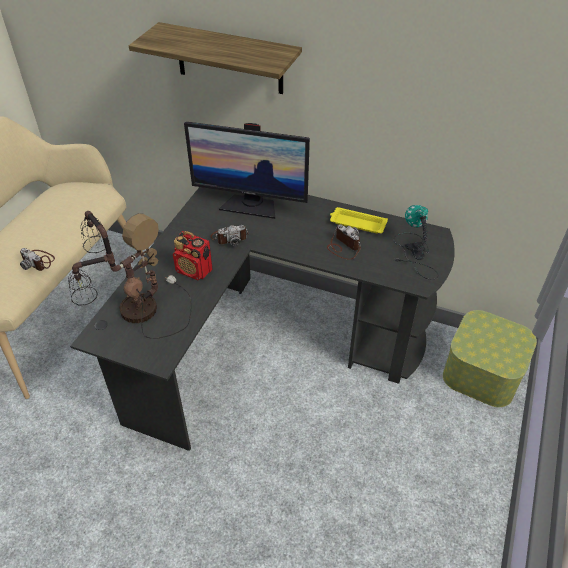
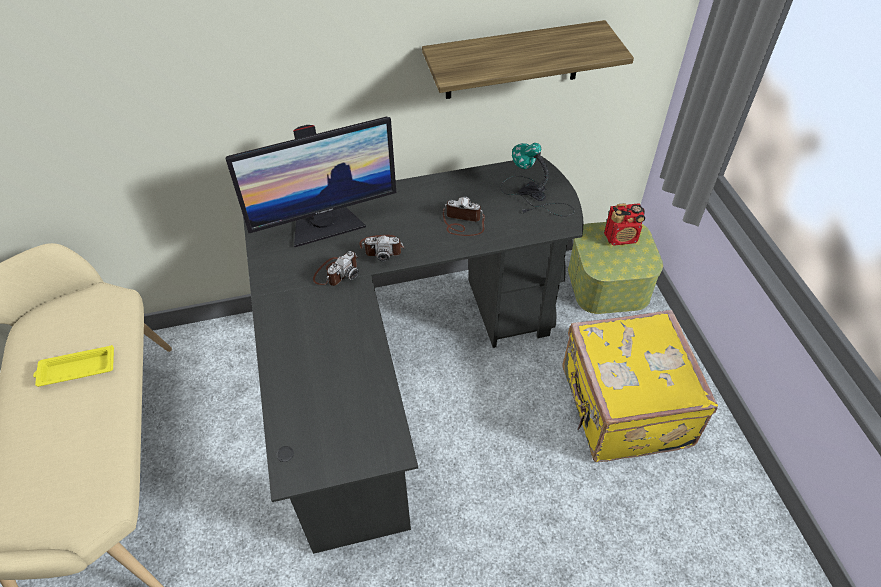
camera: 35 degrees left, 5 degrees up
camera [20,248,55,271] -> camera moved to [359,235,405,262]
table lamp [68,211,191,339] -> none
shelf [129,22,302,94] -> shelf moved to [422,20,634,99]
radio [173,231,213,280] -> radio moved to [604,203,645,246]
yellow tray [330,207,388,233] -> yellow tray moved to [33,345,114,387]
none -> yellow suitcase [563,310,718,462]

